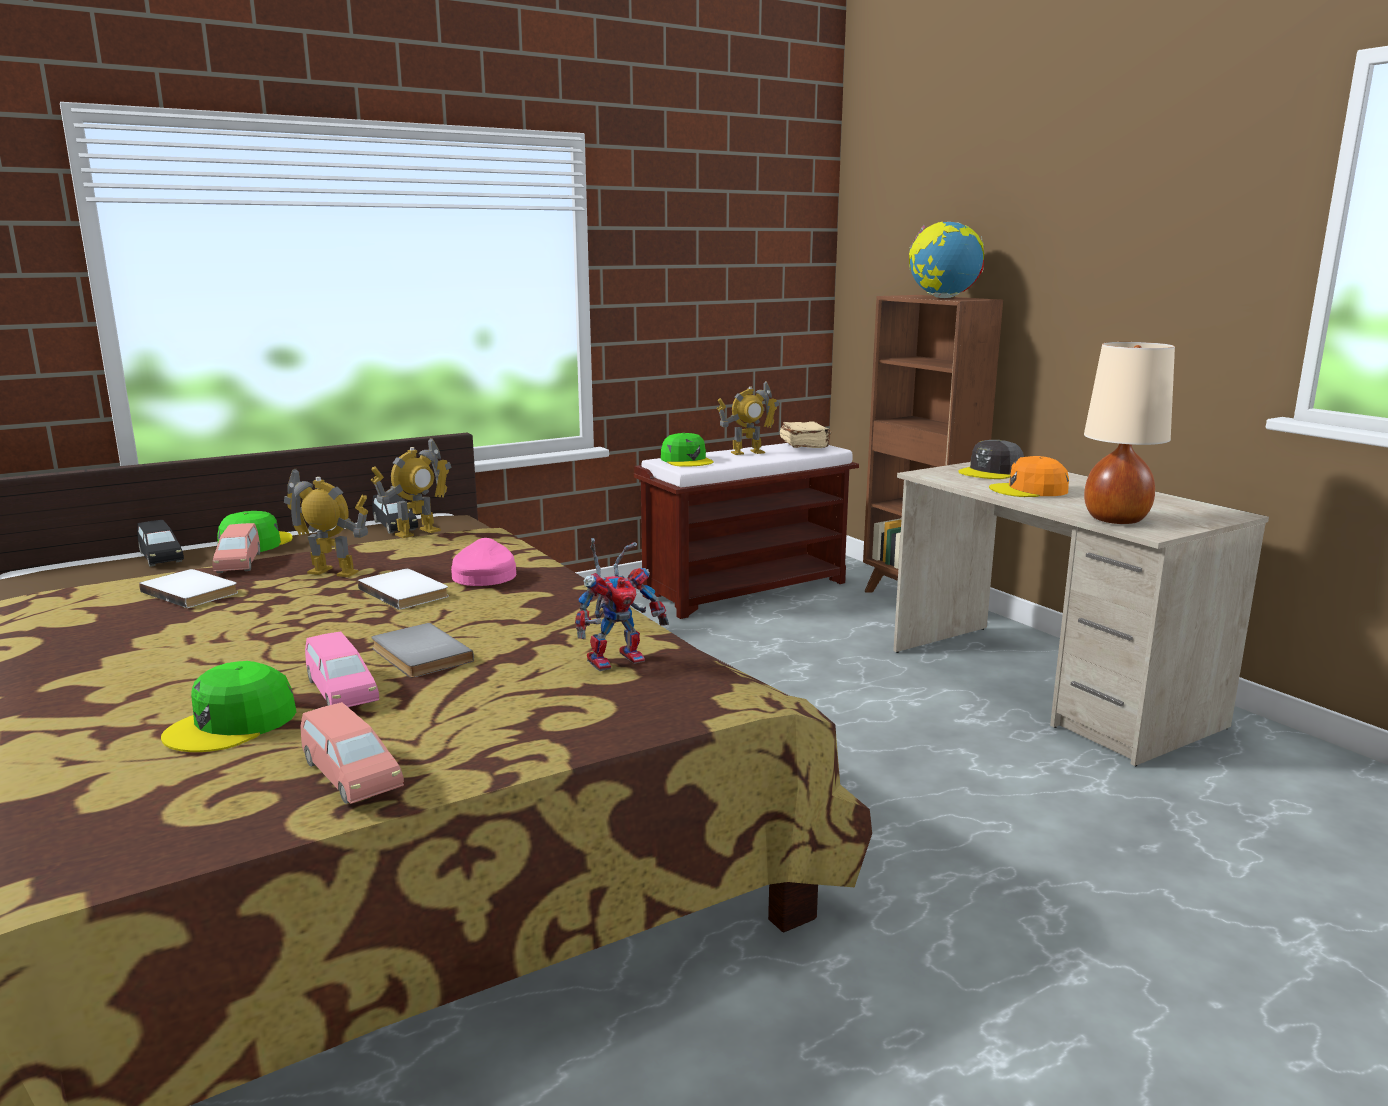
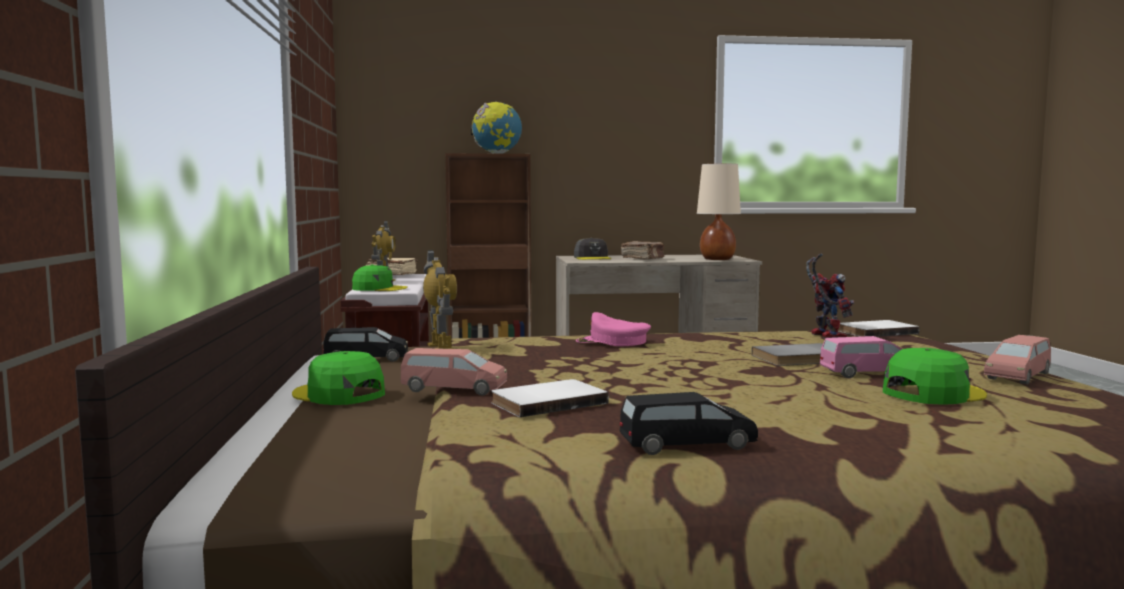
camera: 65 degrees left, 10 degrees down
black toy car [137,520,184,567] -> black toy car moved to [620,392,758,455]
green cap [161,661,296,752] -> green cap turned 90 degrees counterclockwise [883,348,987,405]
toy robot [284,468,368,577] -> none
pink toy car [300,702,404,804] -> pink toy car turned 150 degrees clockwise [984,335,1051,384]
white book [358,569,449,610] -> white book moved to [838,320,919,337]
orange cap [989,456,1069,497] -> brown book [621,241,664,259]

